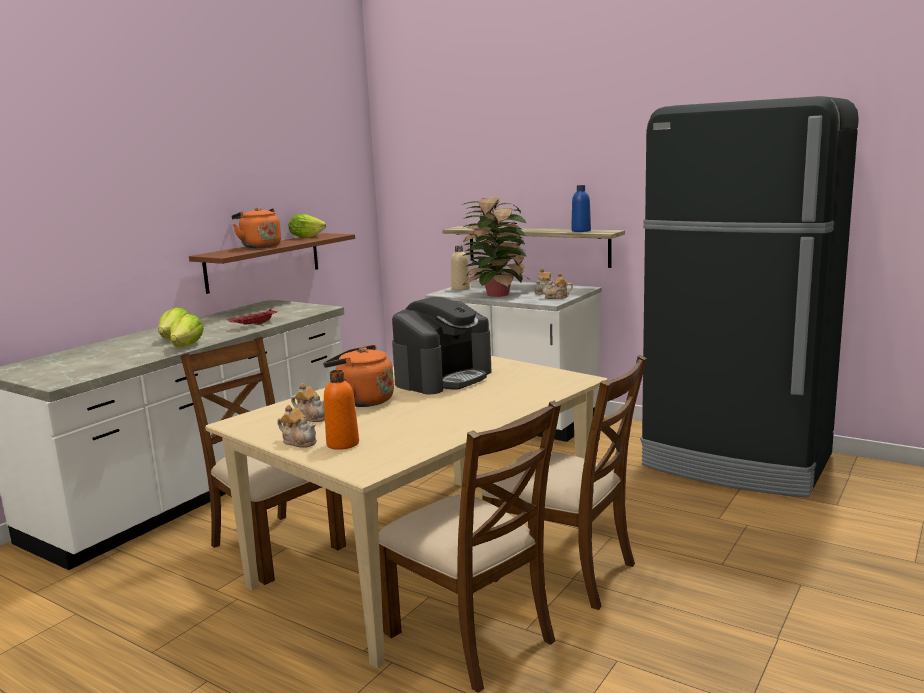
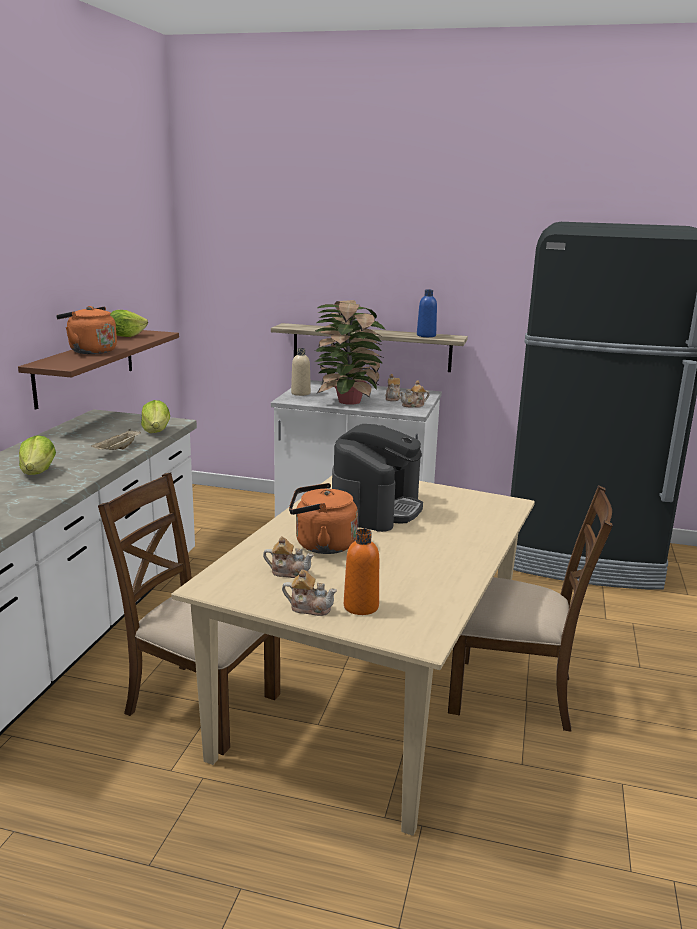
camera: 20 degrees left, 5 degrees up
lettuce [170,314,204,347] -> lettuce moved to [141,400,170,433]
red tray [227,309,277,325] -> beige tray [91,429,141,450]
brown chair [379,401,561,693] -> none

